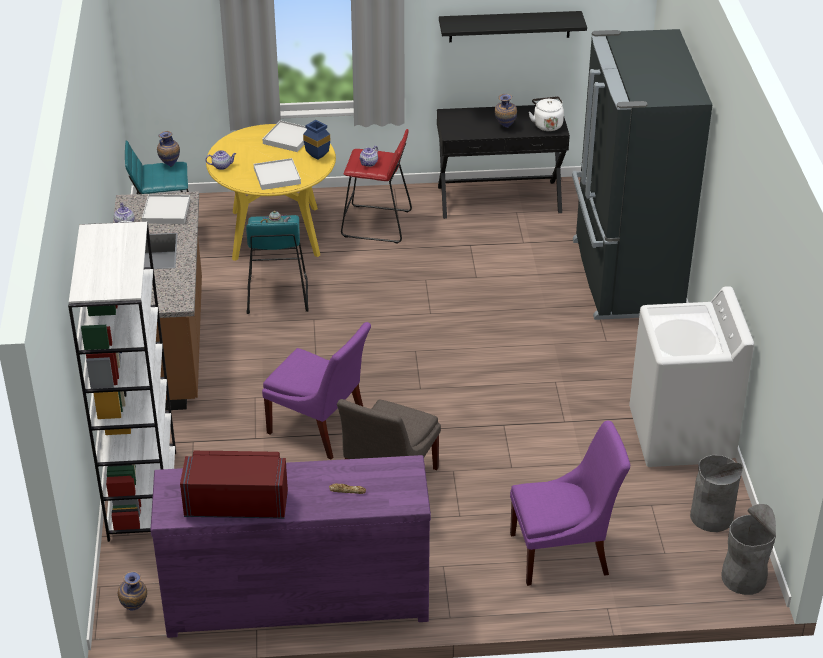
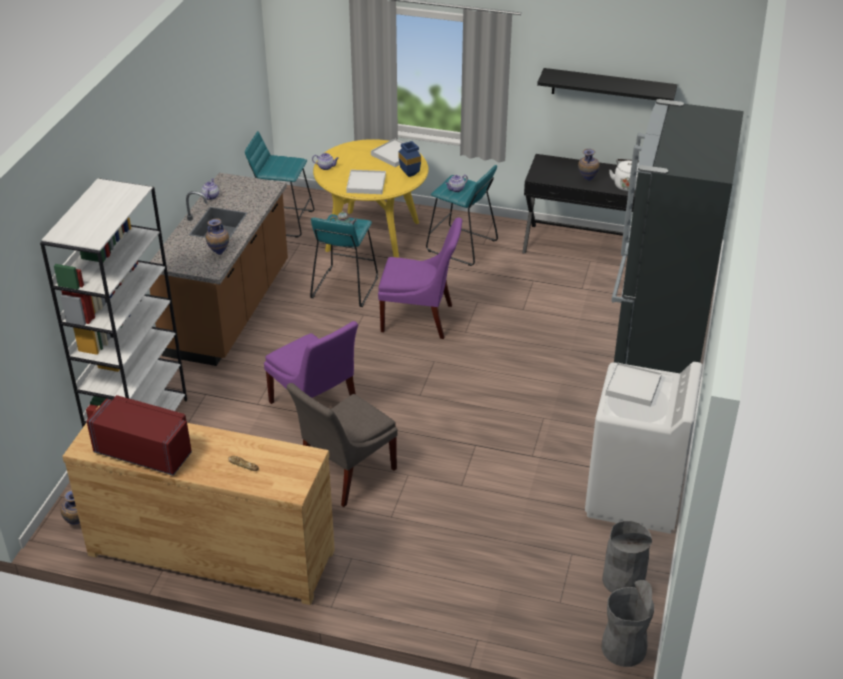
camera: 20 degrees right, 0 degrees up
white tray [142,194,190,224] -> white tray moved to [605,362,662,406]
purple dresser [151,455,431,638] -> brown dresser [62,406,335,605]
vase [157,131,180,167] -> vase moved to [206,219,229,255]
red stool [341,129,412,244] -> turquoise stool [426,165,498,266]
purple chair [510,421,630,586] -> purple chair moved to [378,217,462,339]

